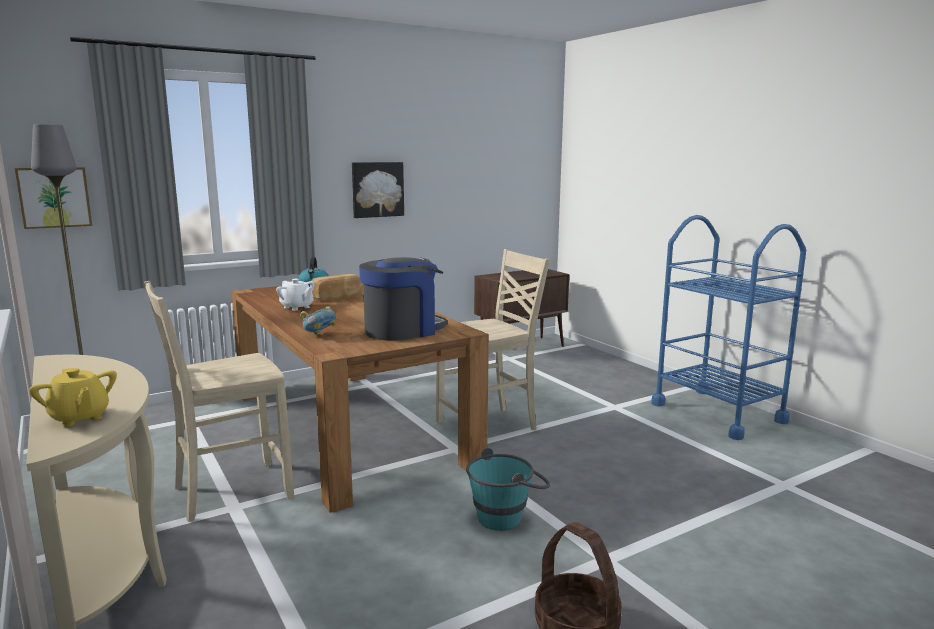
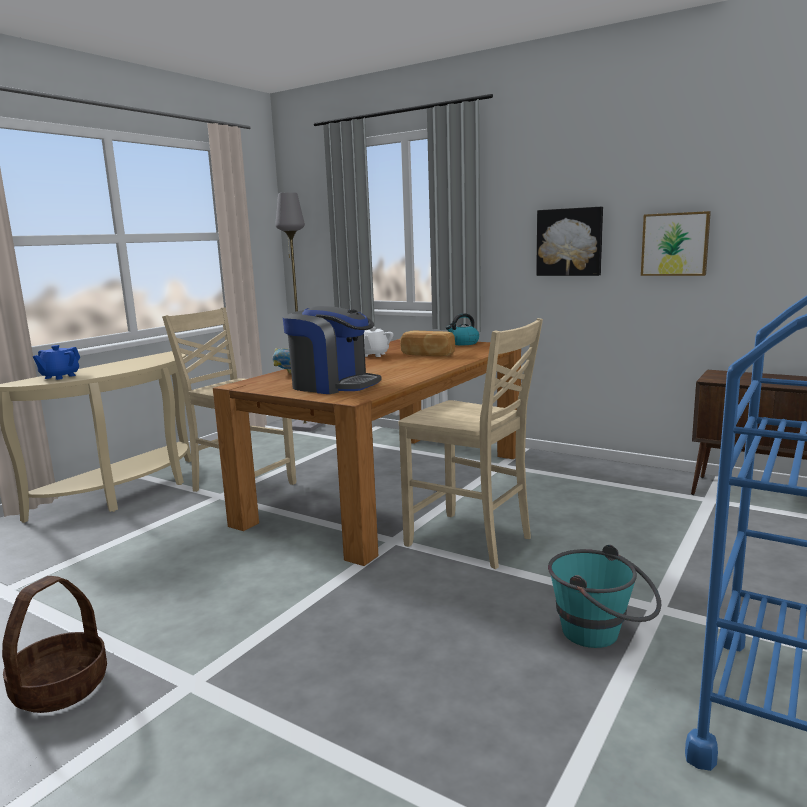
camera: 65 degrees right, 0 degrees up
picture [15,167,92,229] -> picture moved to [641,211,711,276]
yellow teapot [29,368,117,427] -> blue teapot [33,345,80,380]
turquoise bucket [466,448,550,531] -> turquoise bucket moved to [548,545,661,648]

